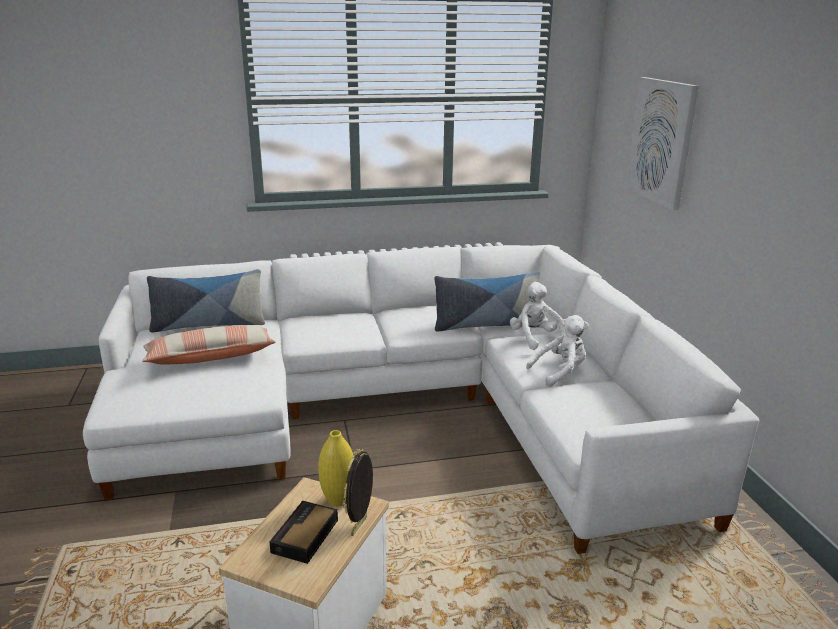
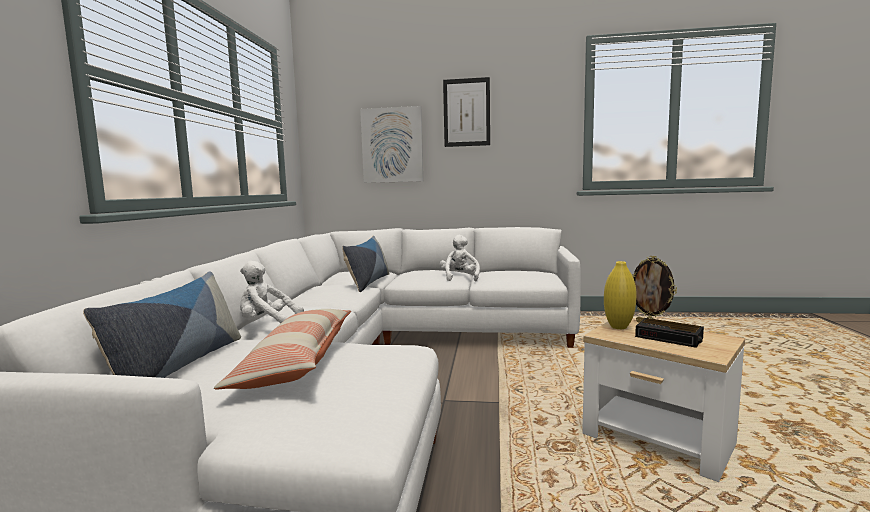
camera: 70 degrees left, 15 degrees down
white plush toy [510,282,566,350] -> white plush toy moved to [240,261,304,323]
none -> picture [443,77,490,147]

